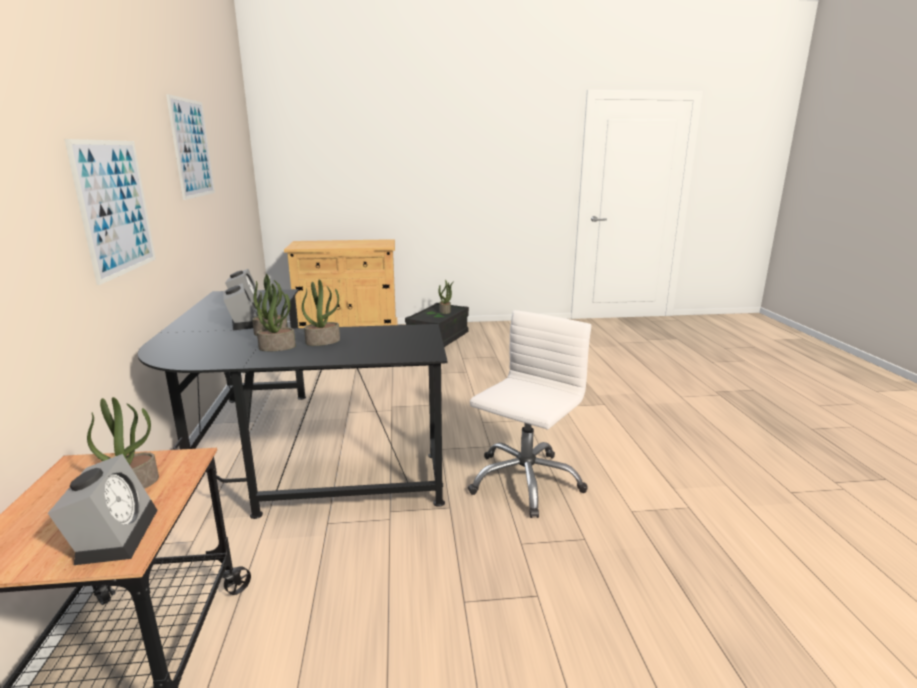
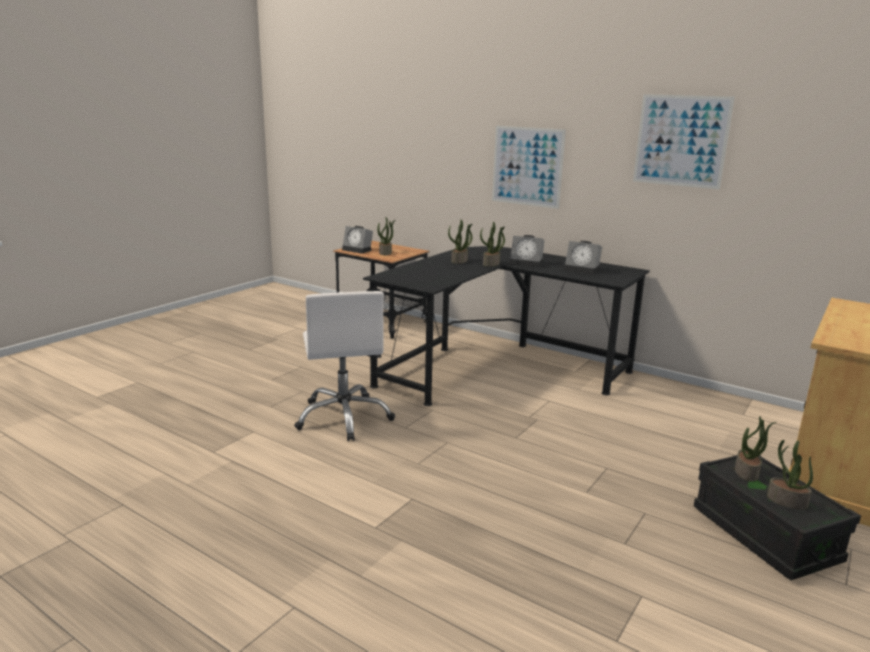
camera: 130 degrees right, 0 degrees up
potted plant [302,279,340,346] -> potted plant moved to [735,416,776,482]

